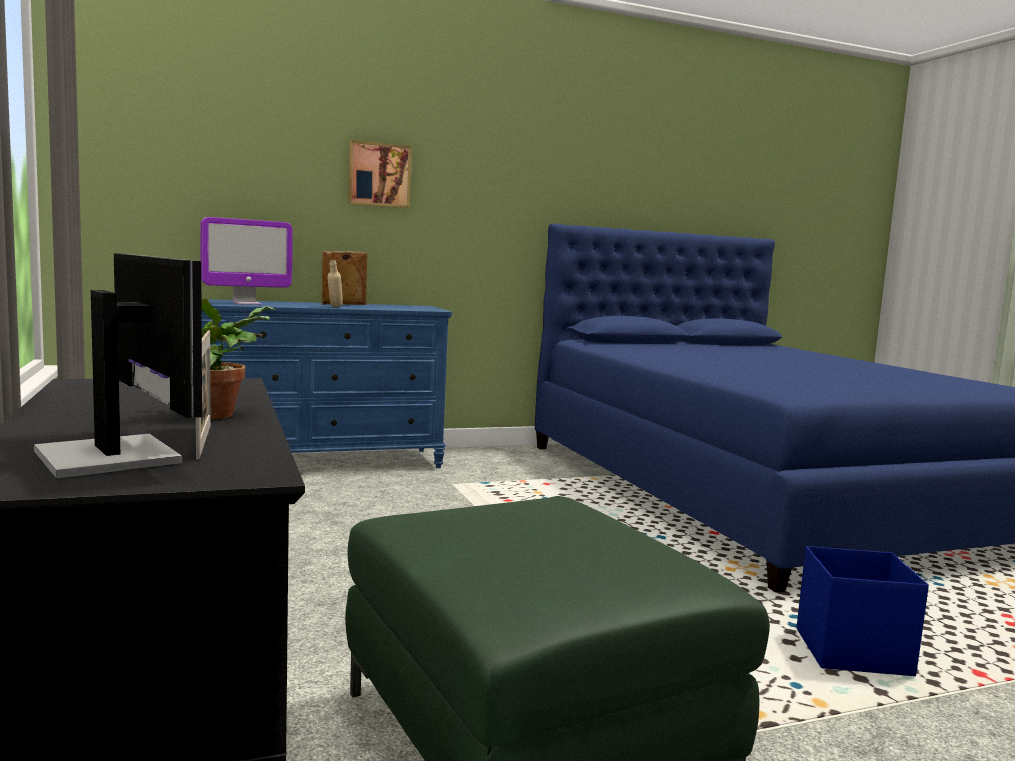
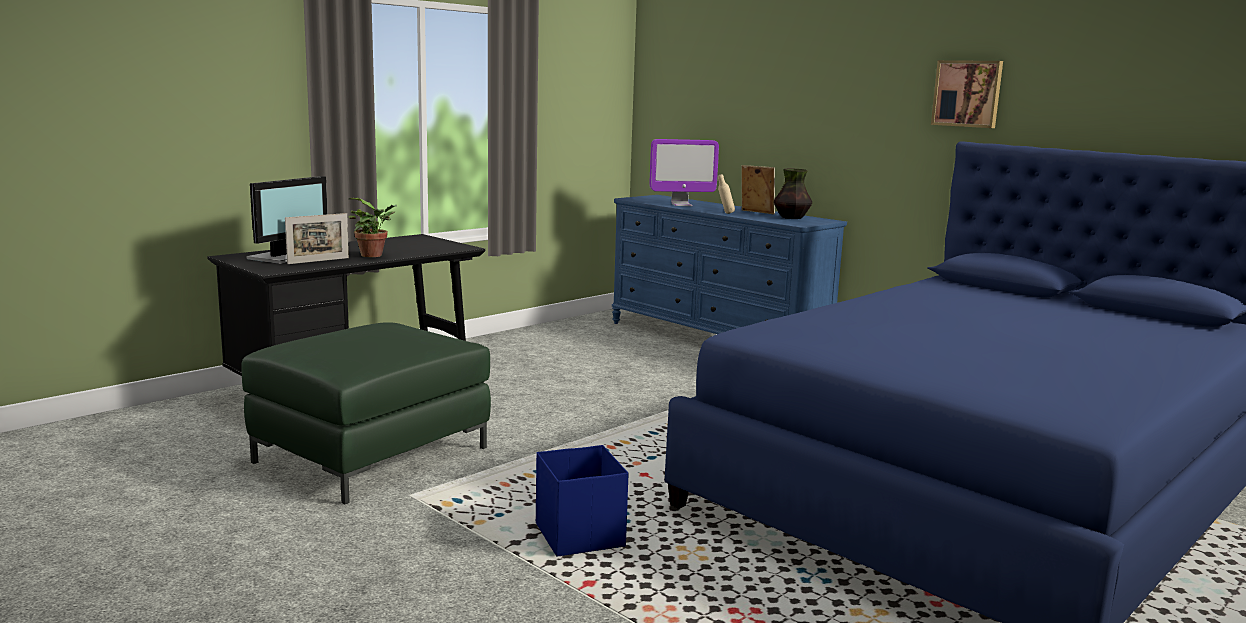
camera: 65 degrees right, 5 degrees up
monitor [200,217,293,305] -> monitor turned 45 degrees counterclockwise [649,139,719,206]
picture [348,140,412,208] -> picture moved to [931,60,1003,128]
none -> vase [774,168,812,219]

